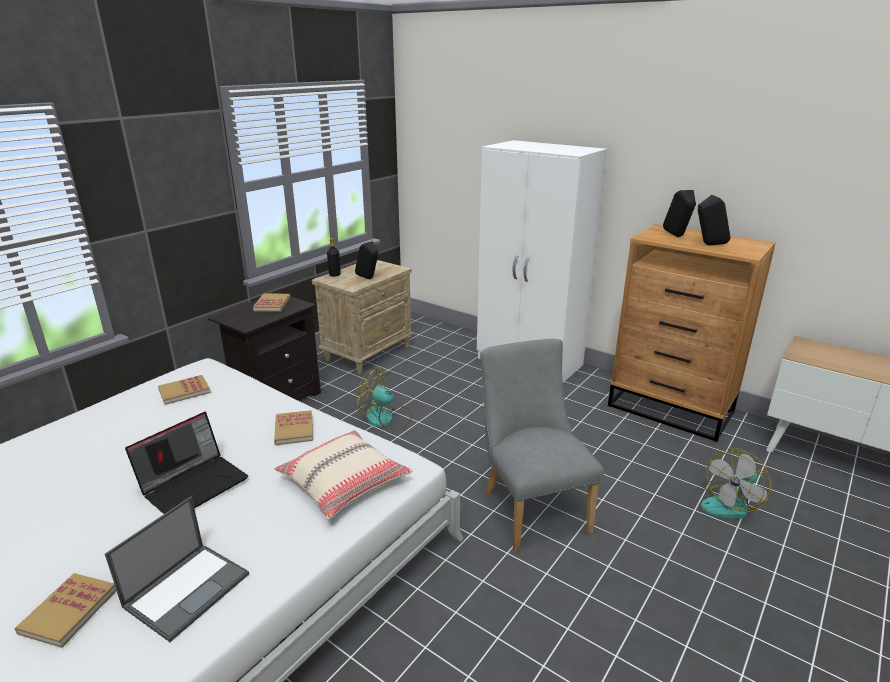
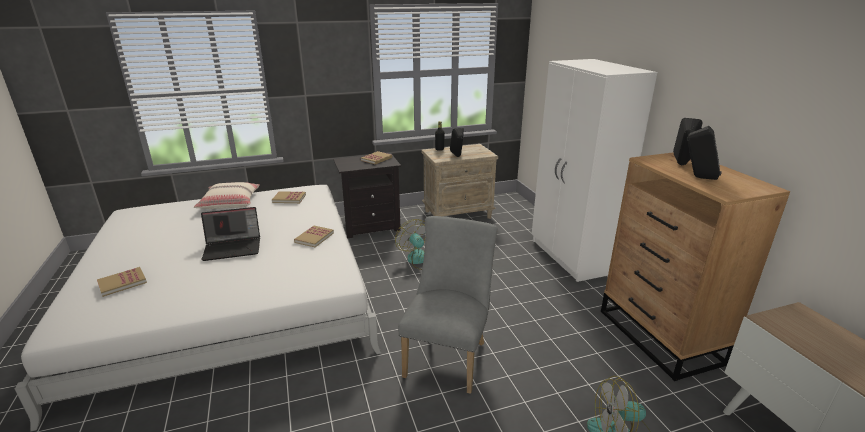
camera: 35 degrees right, 0 degrees up
laptop [105,497,249,642] -> none
beige pillow [274,430,413,519] -> beige pillow moved to [194,182,260,209]

